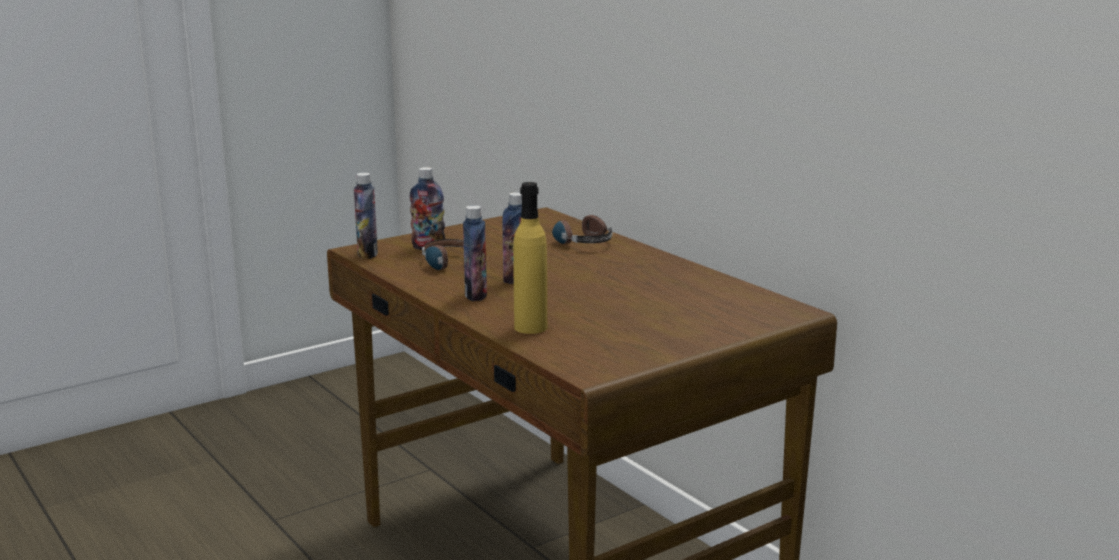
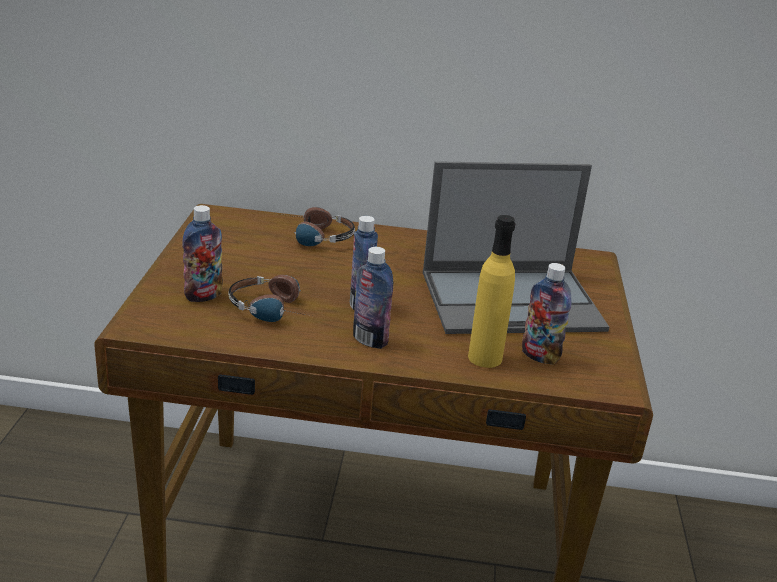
camera: 50 degrees left, 10 degrees up
bottle [354,172,378,259] -> bottle moved to [522,263,572,365]
none -> laptop [423,161,609,334]

